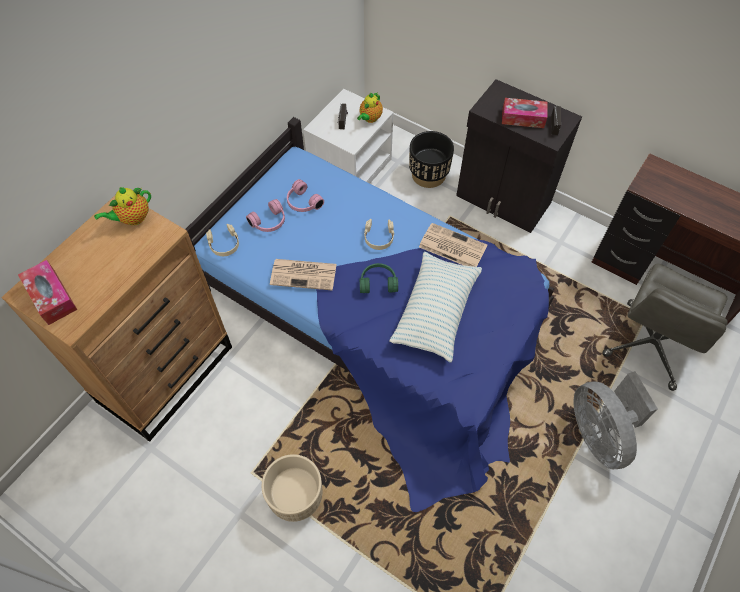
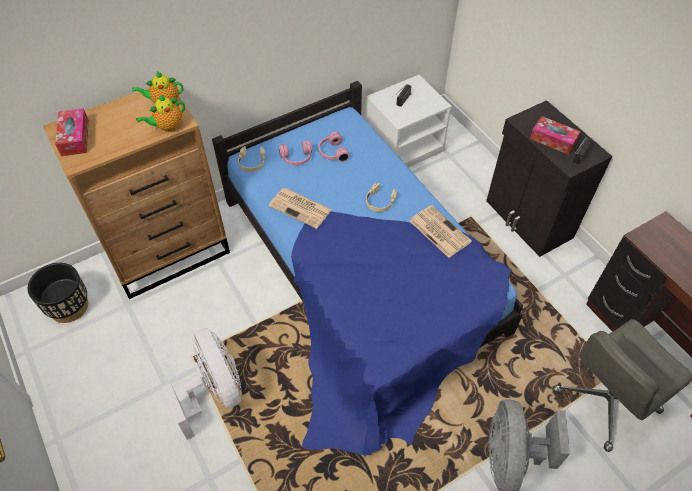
camera: 25 degrees right, 5 degrees down
beige planter [262,454,323,522] -> white fan [163,328,241,440]
teapot [357,93,383,123] -> teapot moved to [136,95,185,132]
green headphones [360,263,398,293] -> none
pillow [389,252,482,363] -> none
black planter [409,131,454,188] -> black planter moved to [28,263,88,323]

